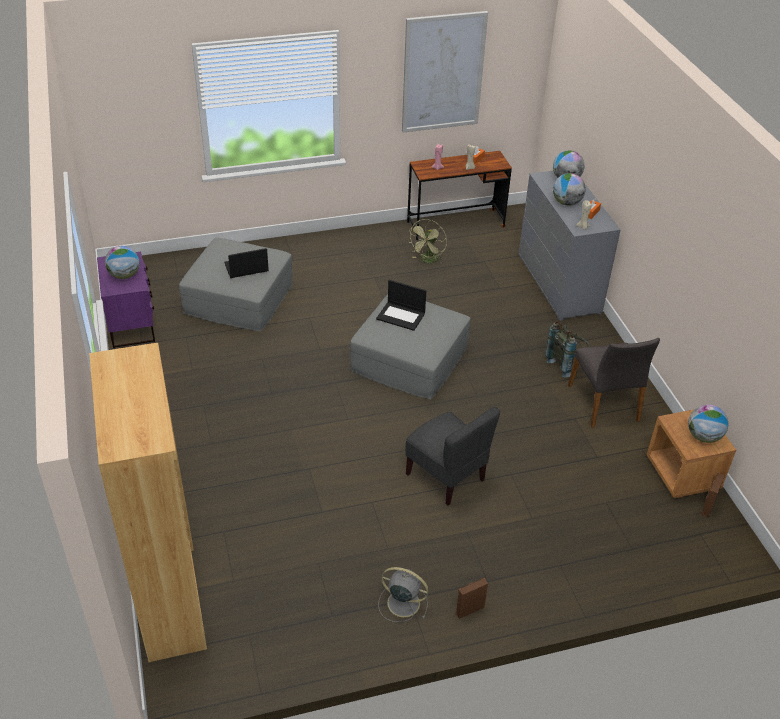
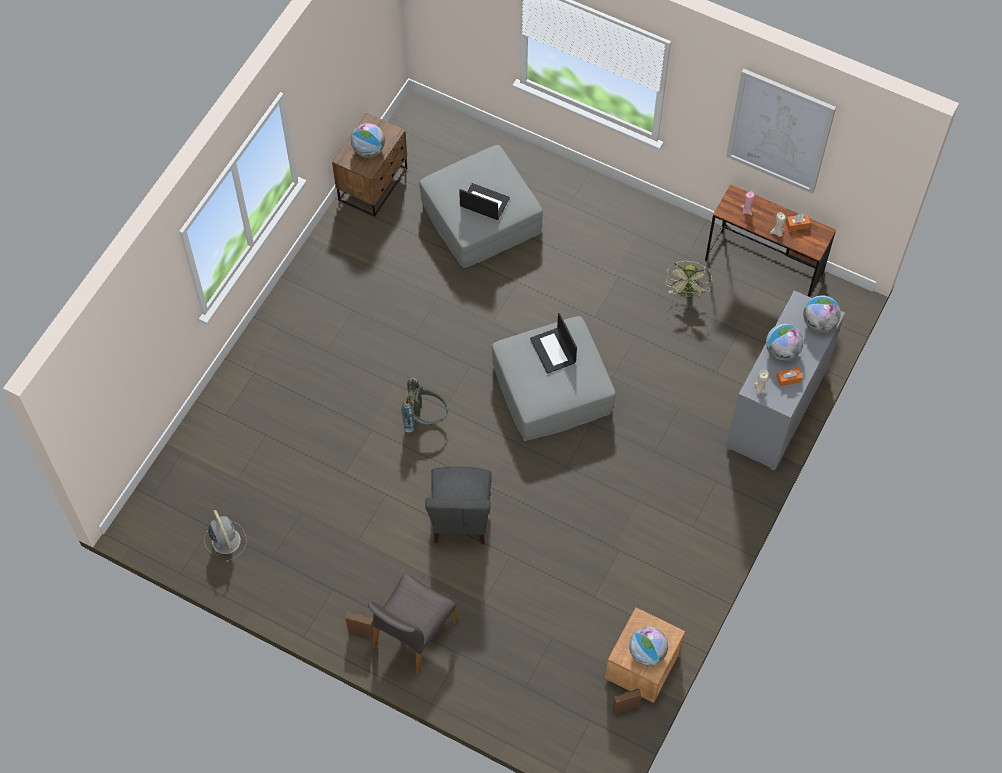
camera: 45 degrees right, 20 degrees up
brown bookcase [89,343,207,662] -> none
purple nightstand [97,252,155,348] -> brown nightstand [332,113,407,217]
grey fan [378,567,429,622] -> grey fan moved to [204,510,247,562]
green fan [408,219,447,264] -> green fan turned 60 degrees counterclockwise [666,261,713,298]
grey backpack [545,321,590,377] -> grey backpack moved to [401,378,448,432]
grey chair [568,338,660,428] -> grey chair moved to [368,573,459,675]

